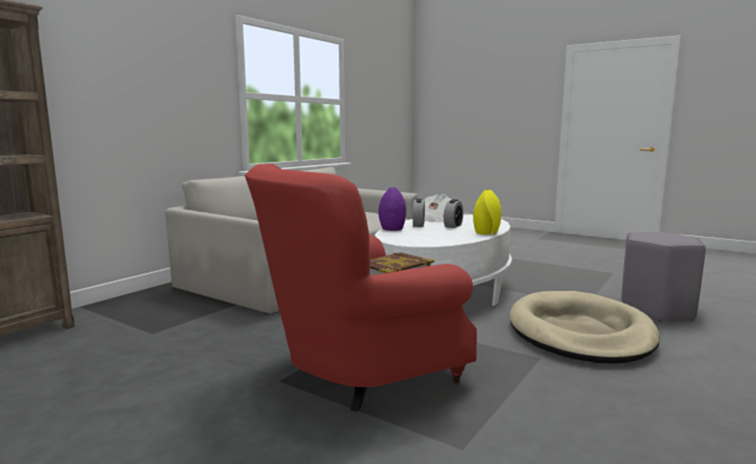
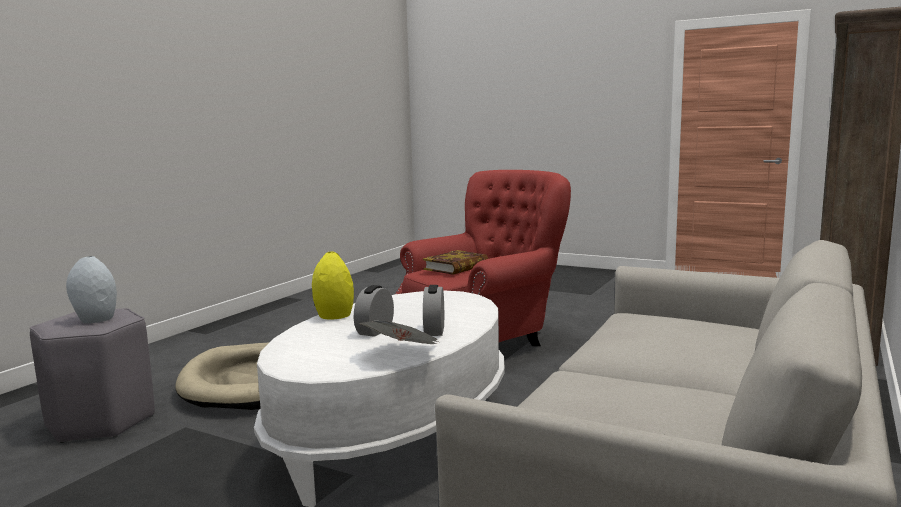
camera: 175 degrees right, 0 degrees up
purple vase [378,187,406,231] -> none
none -> grey vase [66,256,117,324]

